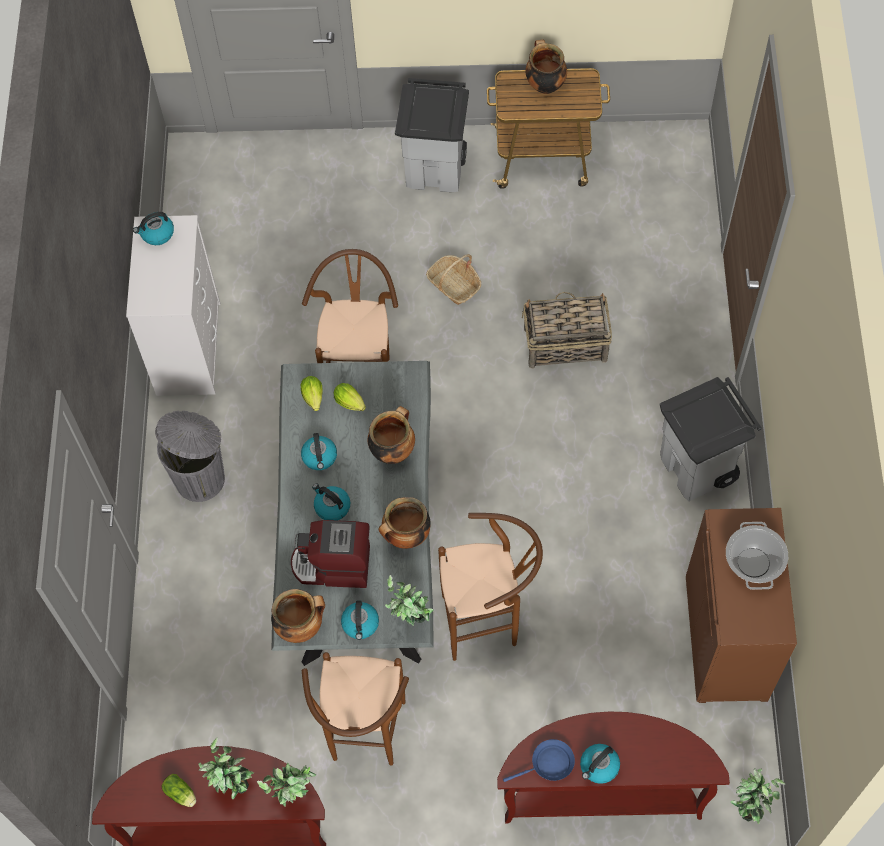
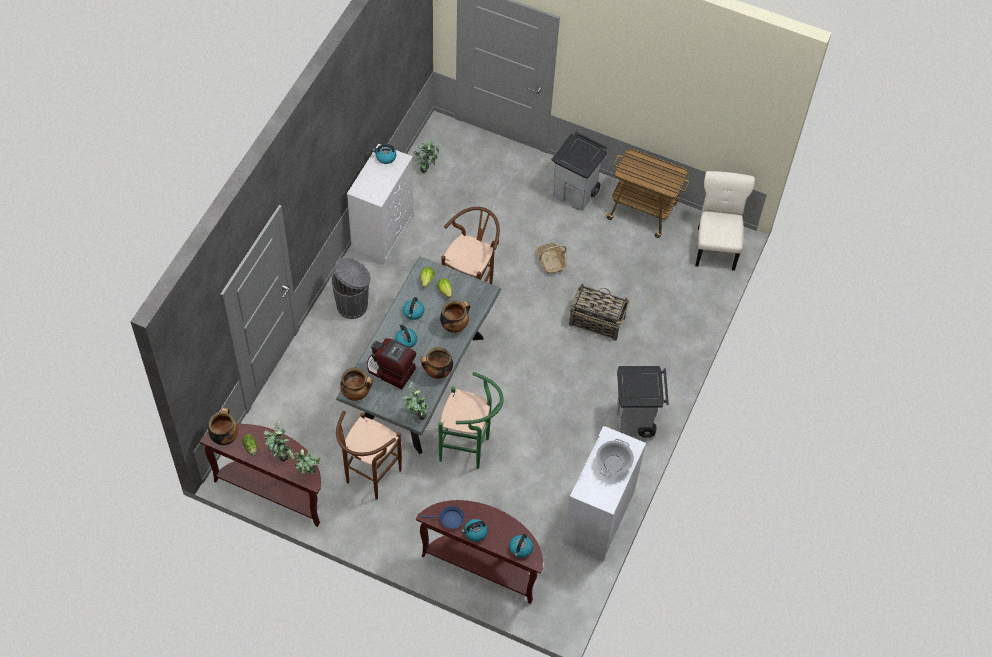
camera: 20 degrees right, 5 degrees down
kettle [341,600,379,640] -> kettle moved to [509,534,533,558]
brown stool [438,513,543,661] -> green stool [439,372,503,469]
cooking pot [525,39,567,94] -> cooking pot moved to [208,408,238,445]
brown cabinet [686,508,797,703] -> white cabinet [563,426,646,561]
potted plant [730,768,785,824] -> potted plant moved to [414,139,440,173]
none -> beige chair [695,171,755,271]

